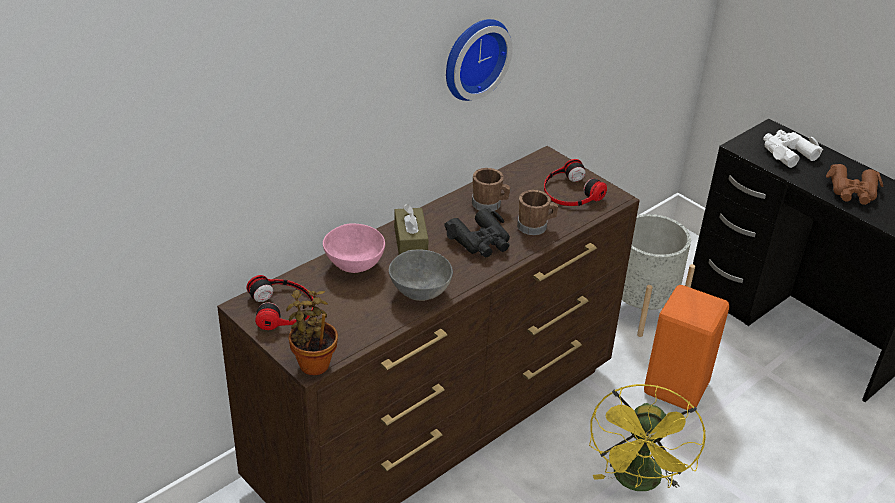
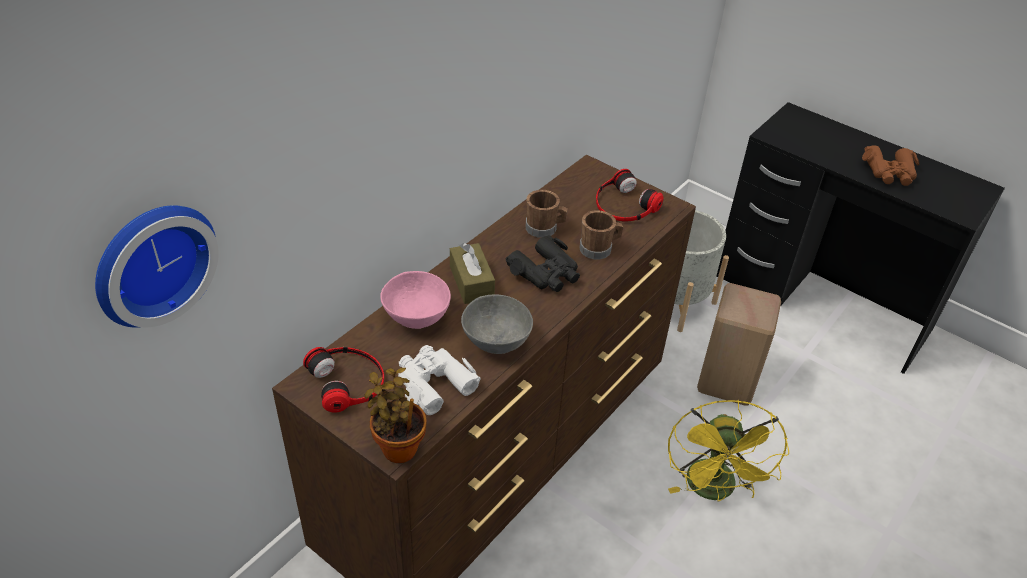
camera: 10 degrees left, 5 degrees up
wall clock [446,19,513,101] -> wall clock moved to [95,205,219,328]
orange stool [644,285,729,410] -> beige stool [697,283,781,406]
white binoculars [763,130,823,168] -> white binoculars moved to [398,345,481,415]

